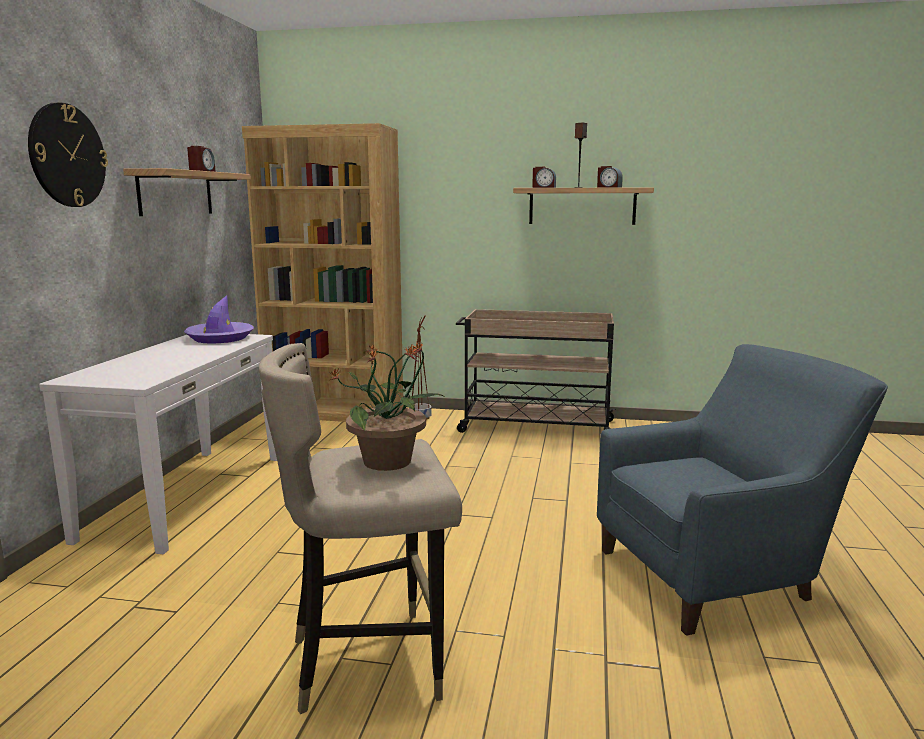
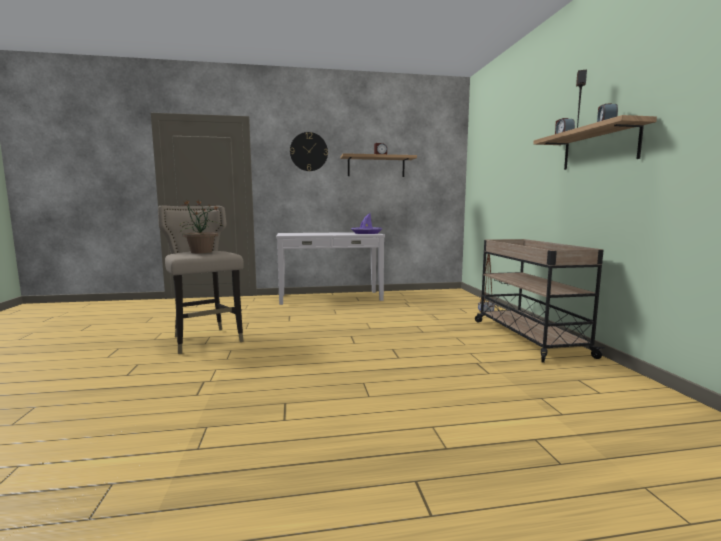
camera: 70 degrees right, 5 degrees down
brown bookcase [242,123,403,422] -> none
blue armchair [597,344,888,636] -> none

